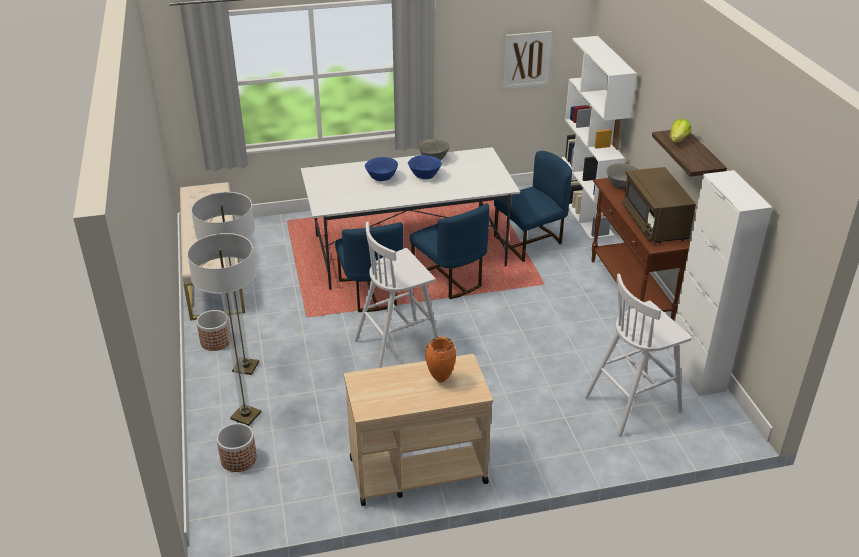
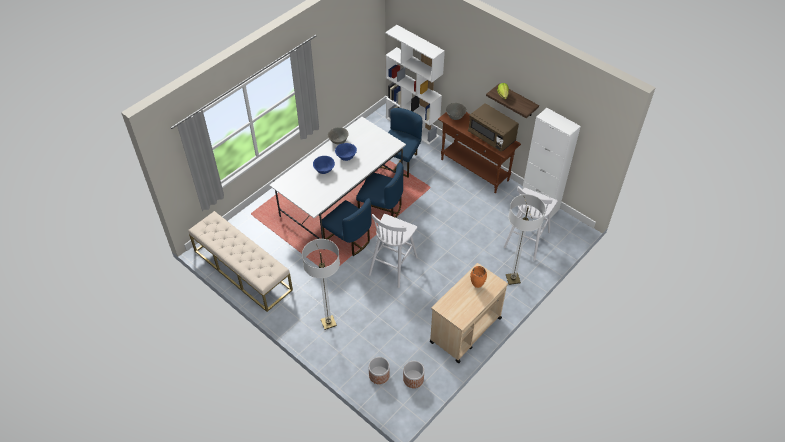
camera: 35 degrees left, 15 degrees up
floor lamp [187,233,261,426] -> floor lamp moved to [506,194,546,285]
planter [196,310,229,351] -> planter moved to [403,361,424,388]
picture [503,31,552,89] -> none

